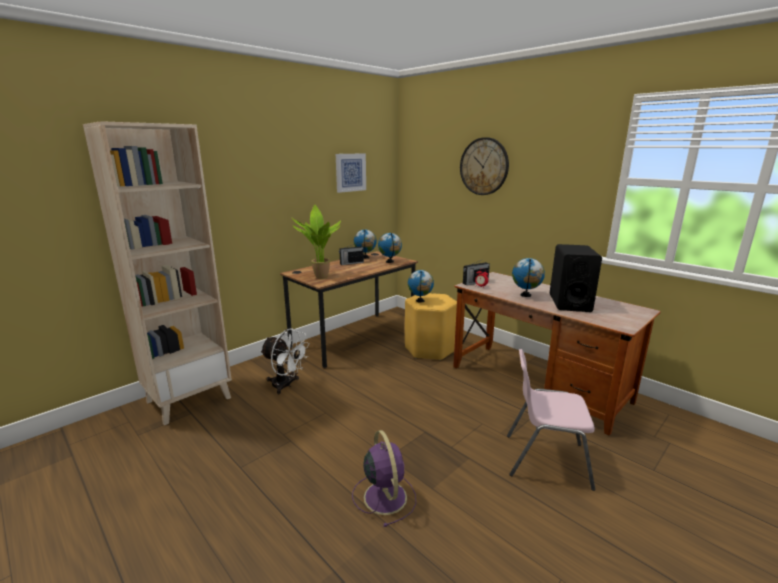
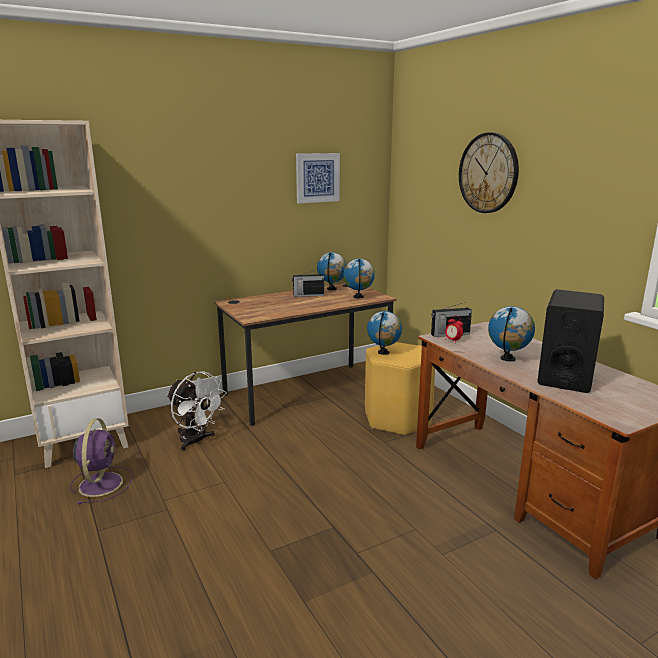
camera: 15 degrees right, 0 degrees up
potted plant [291,205,341,279] -> none
purple fan [352,430,416,527] -> purple fan moved to [70,418,133,504]
pink chair [507,349,595,491] -> none

